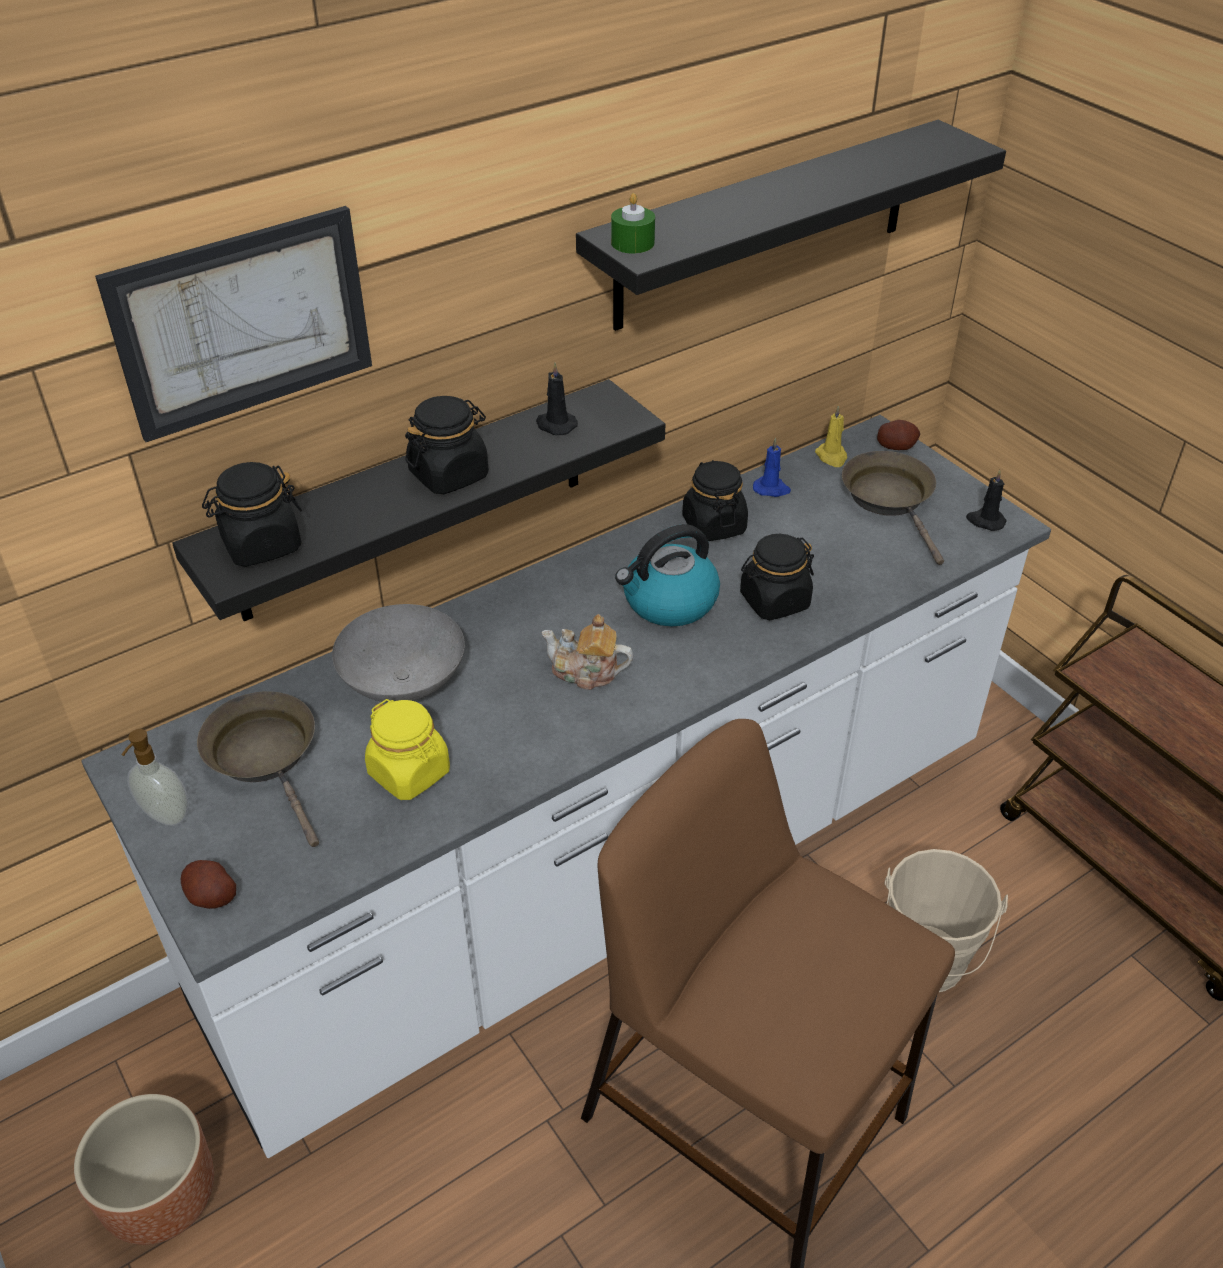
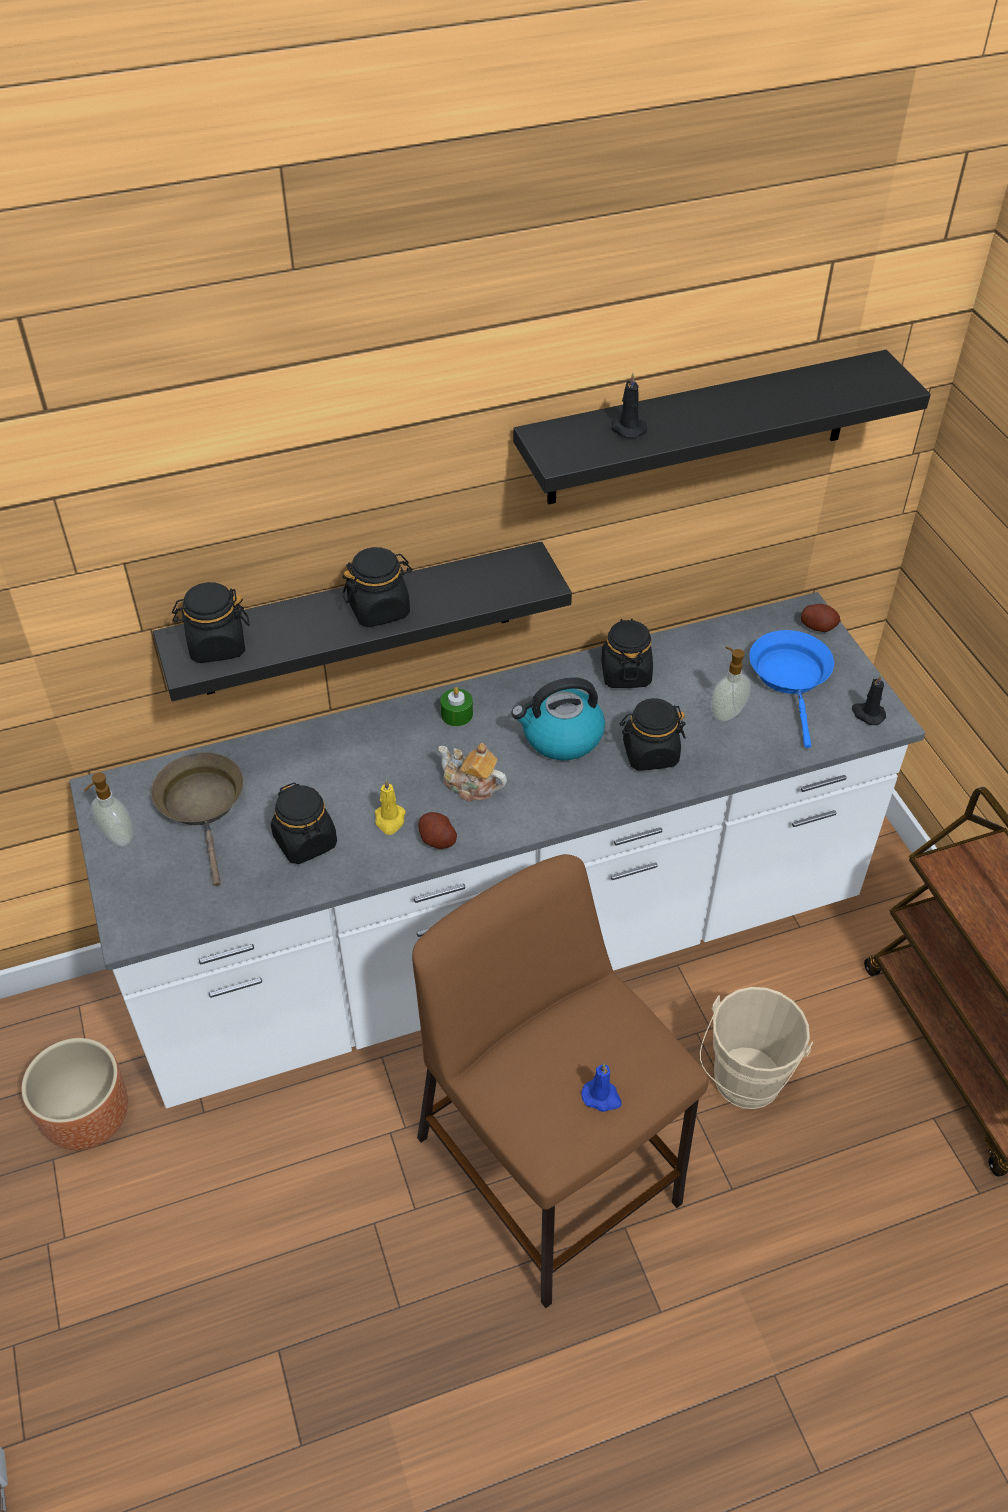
camera: 15 degrees right, 5 degrees up
picture [95,206,372,442] -> none
potato [181,860,236,909] -> potato moved to [418,812,457,849]
grey bowl [332,604,465,703] -> none
yellow jar [365,699,450,800] -> black jar [271,782,337,864]
black candle [536,363,578,435] -> black candle moved to [611,373,647,439]
green candle [611,193,655,254] -> green candle moved to [440,687,473,726]
blue candle [753,438,791,497] -> blue candle moved to [581,1063,622,1112]
yellow candle [815,405,847,467] -> yellow candle moved to [375,779,406,835]
brown frying pan [842,451,944,565] -> blue frying pan [749,630,834,748]
none -> soap dispenser [711,647,751,722]

